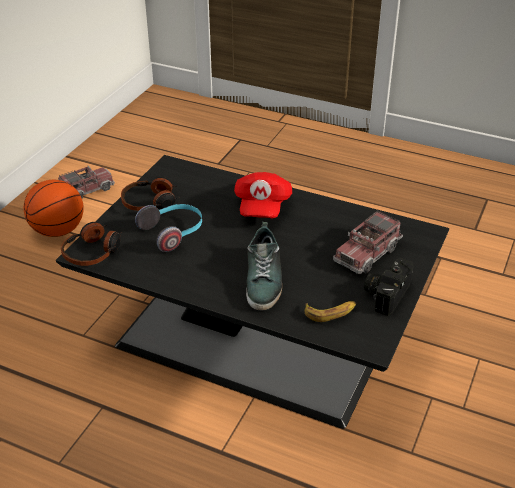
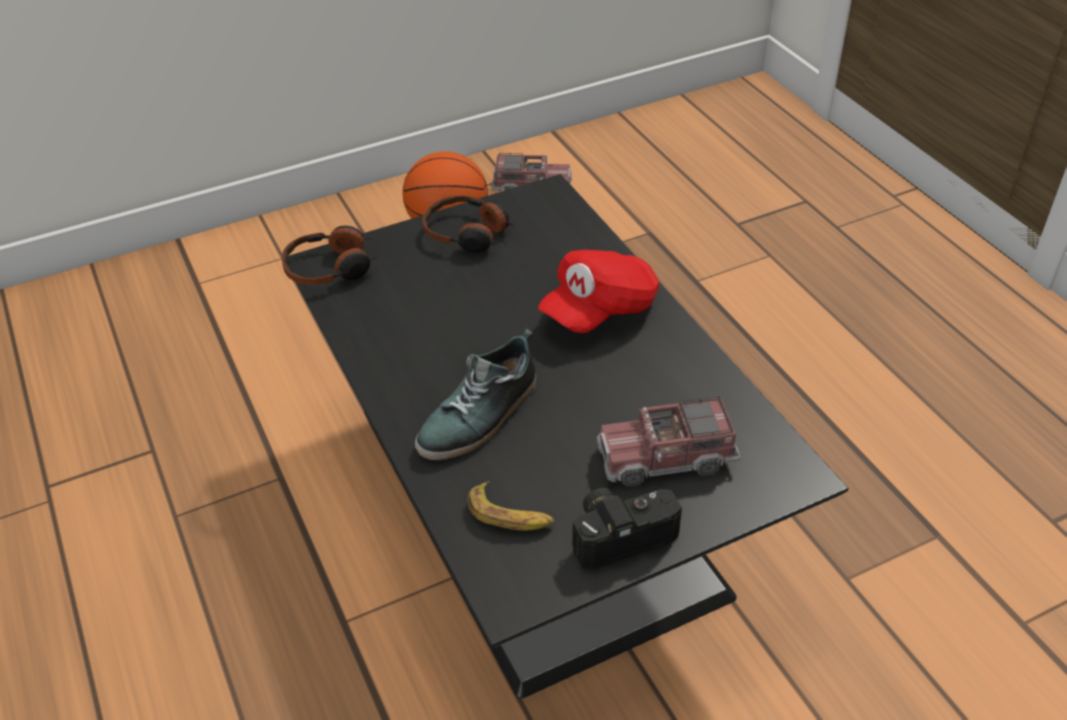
camera: 40 degrees right, 5 degrees up
headphones [135,204,202,252] -> none

